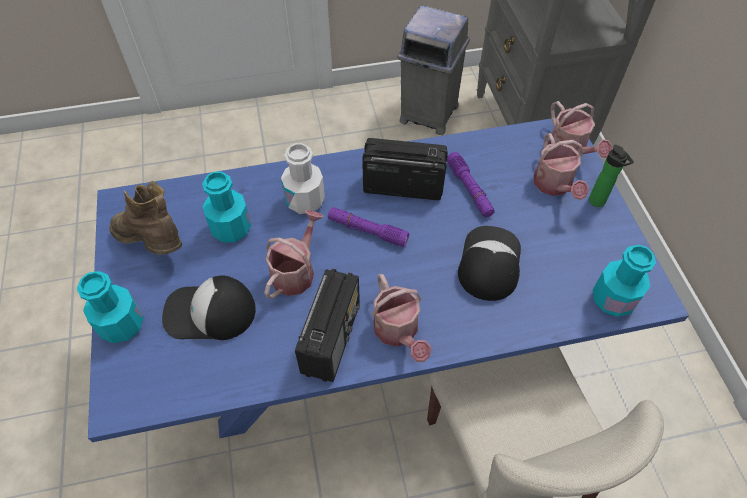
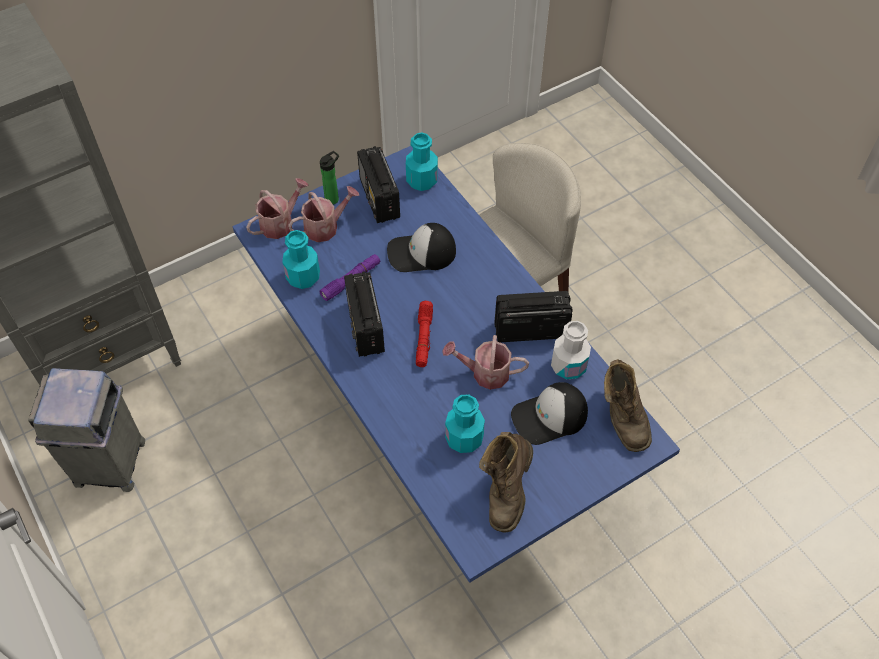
camera: 110 degrees left, 0 degrees up
turquoise bottle [77,271,144,343] -> turquoise bottle moved to [282,230,320,289]
cap [162,276,256,340] -> cap turned 90 degrees clockwise [511,382,588,445]
white bottle [281,143,325,214] -> white bottle moved to [551,321,591,379]
purple flashlight [328,207,409,247] -> red flashlight [416,301,433,367]
watering can [372,274,432,362] -> none
none -> radio [357,146,400,223]
none -> brown boot [604,359,652,452]

